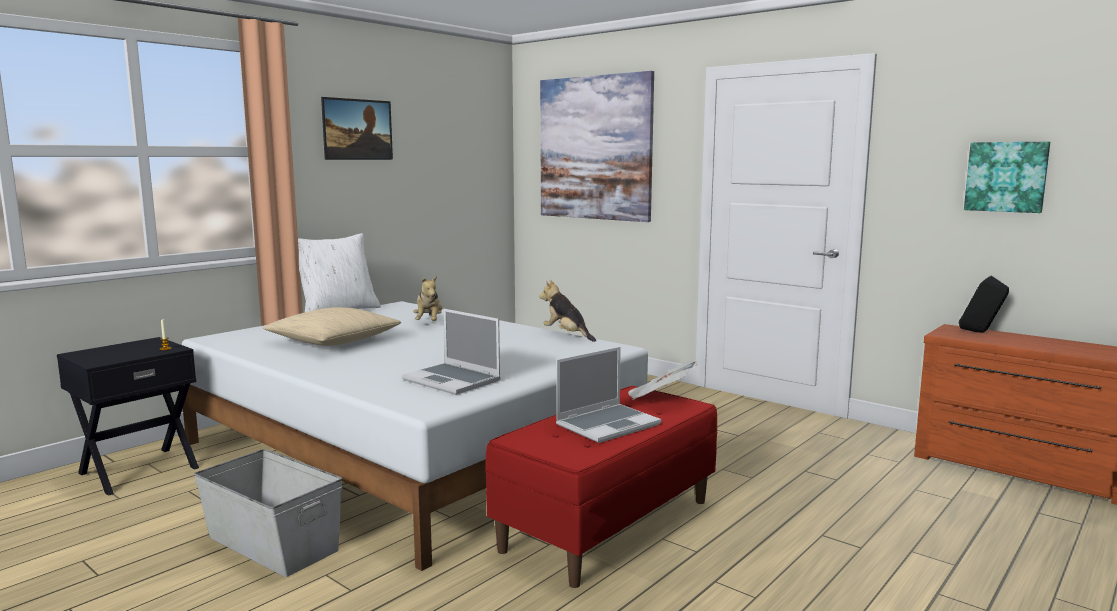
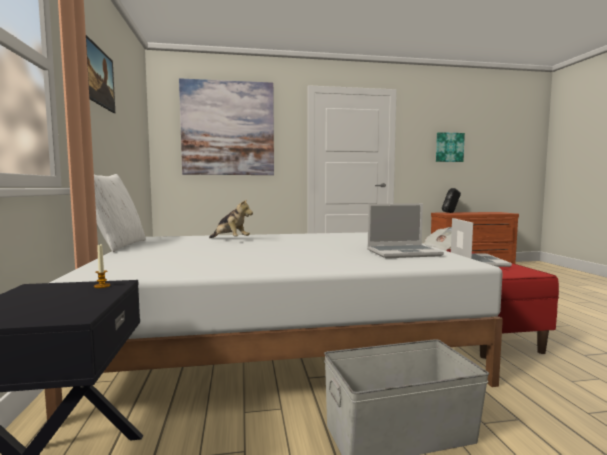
camera: 50 degrees left, 5 degrees down
beige pillow [263,307,401,346] -> none
plush toy [539,280,596,342] -> none

